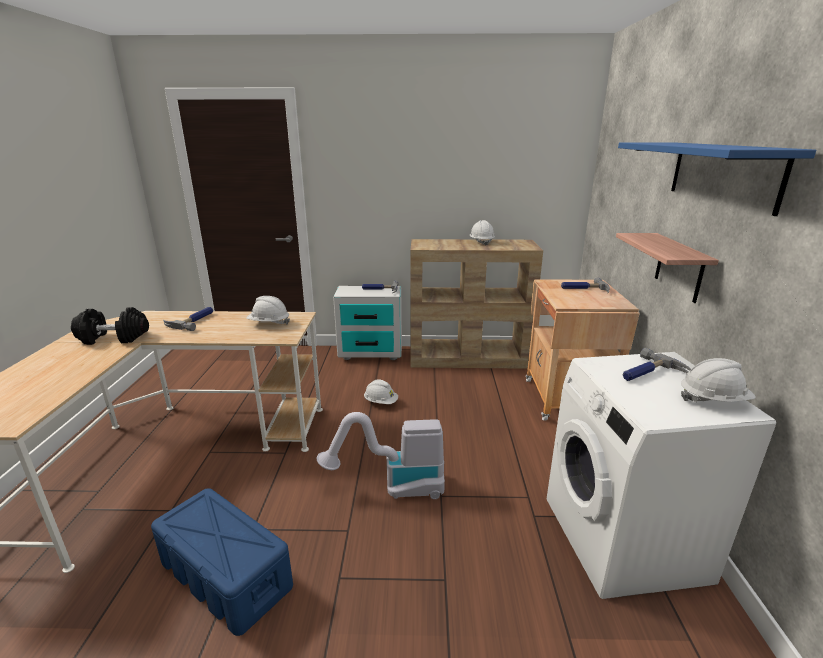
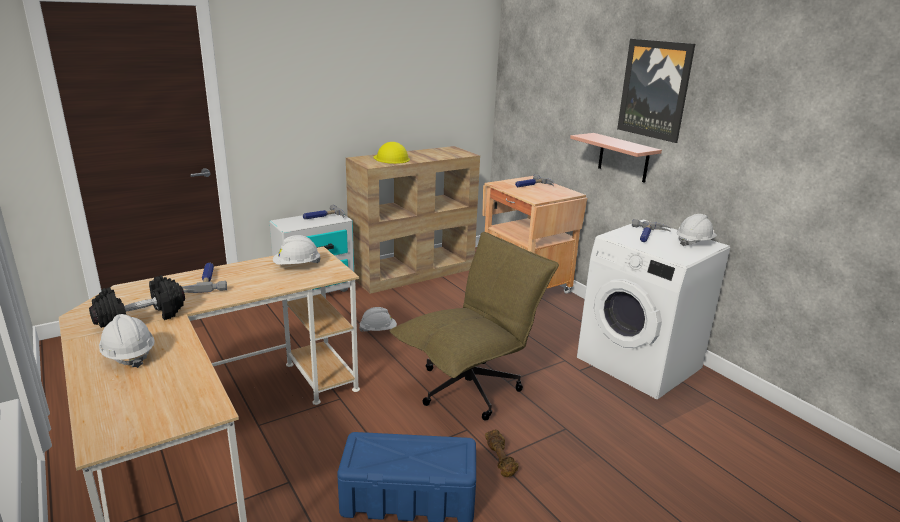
camera: 35 degrees left, 0 degrees up
vacuum cleaner [317,412,445,499] -> beige office chair [390,232,559,421]
white hard hat [470,220,495,246] -> white hard hat moved to [99,314,155,368]
blue shelf [618,142,816,216] -> picture [617,39,695,143]
none -> yellow hard hat [374,142,410,164]
none -> brown dumbbell [485,429,519,477]

